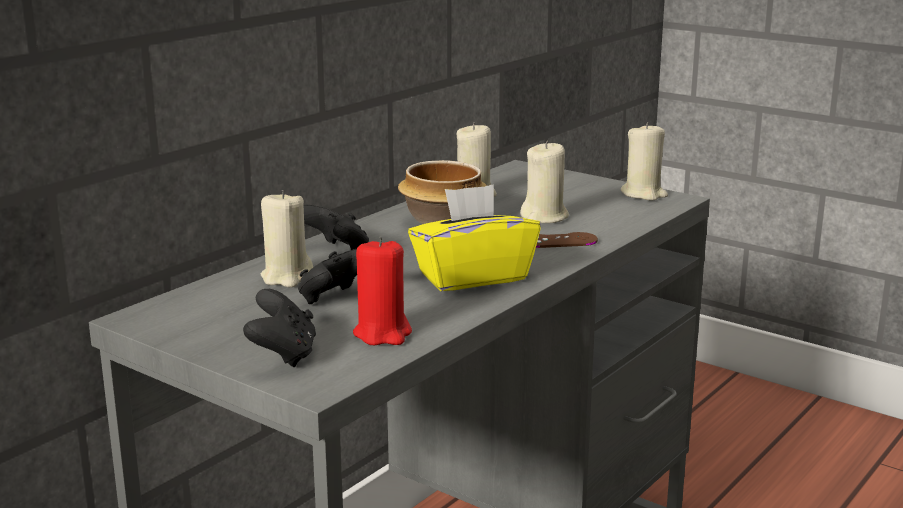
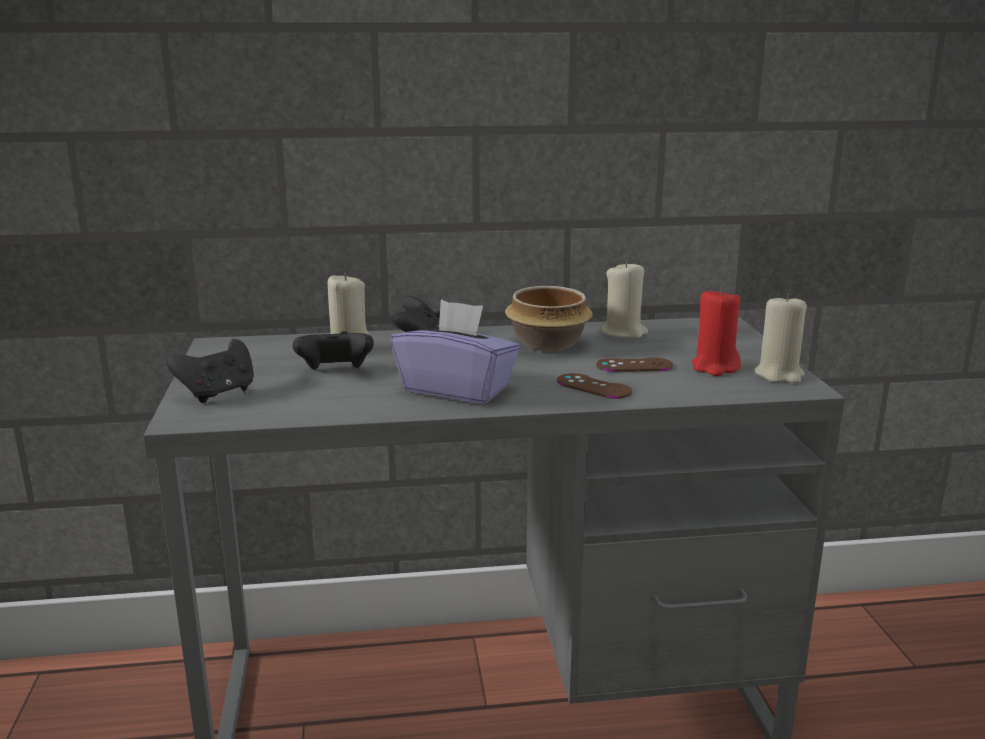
camera: 45 degrees right, 0 degrees up
red candle [353,237,412,345] -> red candle moved to [692,288,741,376]
yellow tissue box [408,184,541,291] -> purple tissue box [391,300,520,404]
beige candle [520,141,569,223] -> brown game controller [596,357,673,372]

